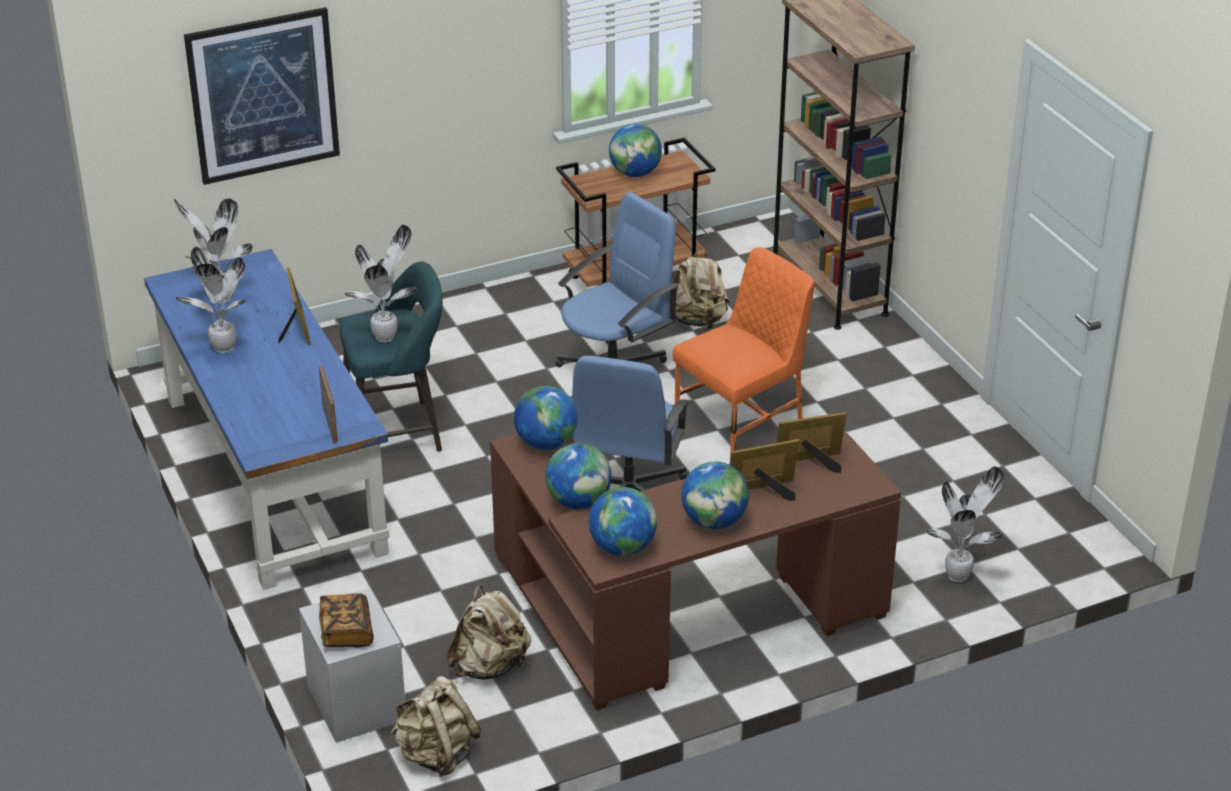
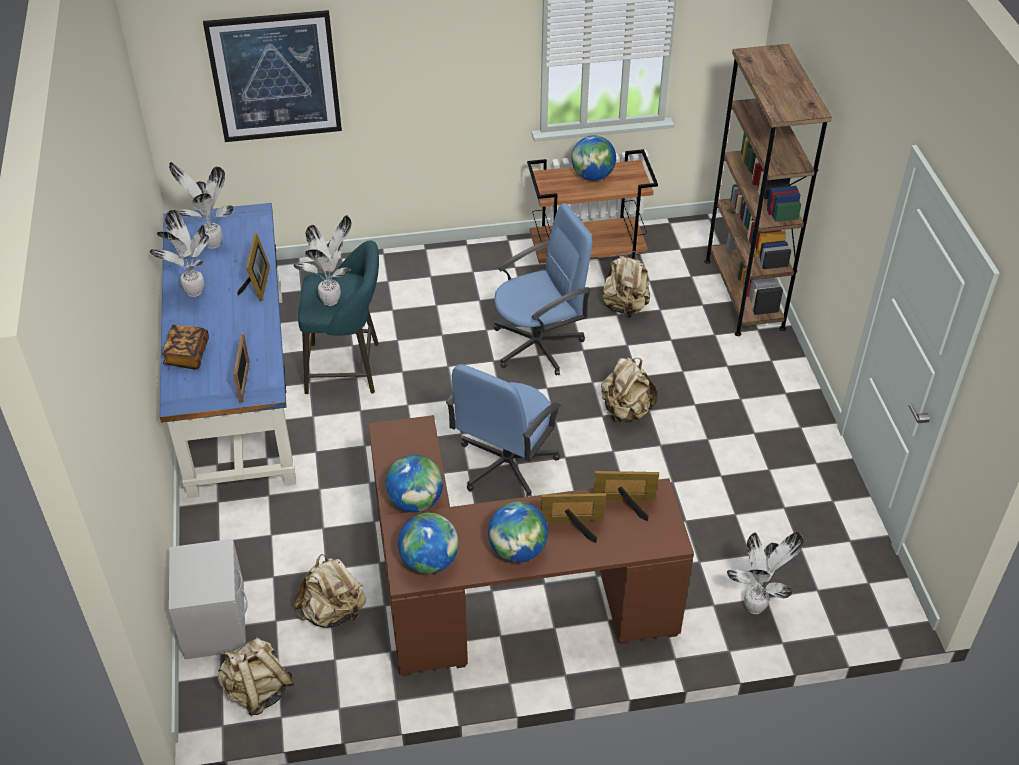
camera: 15 degrees right, 10 degrees up
book [319,593,374,647] -> book moved to [162,325,209,369]
globe [514,386,578,450] -> none
orange chair [673,247,814,457] -> beige backpack [601,357,657,422]

